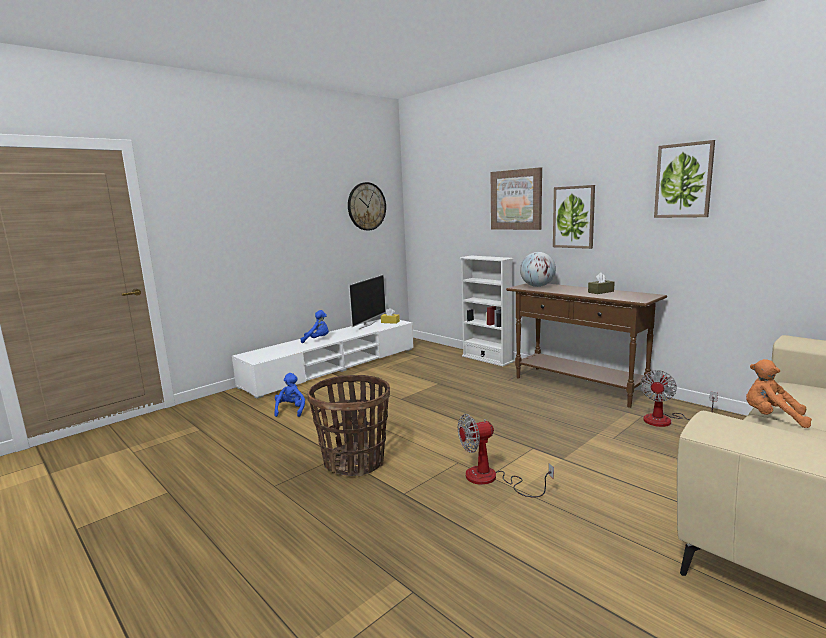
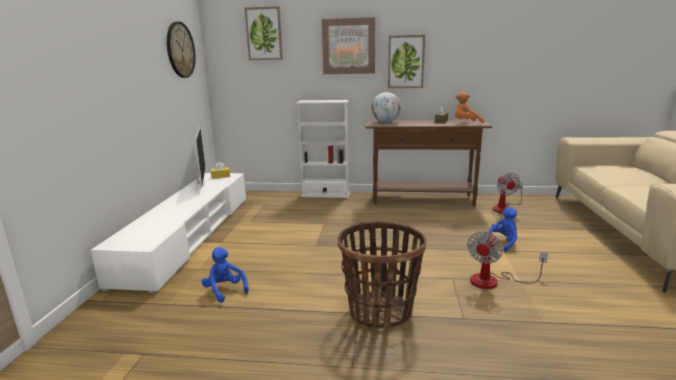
camera: 40 degrees left, 5 degrees up
blue plush toy [300,310,329,343] -> blue plush toy moved to [488,207,517,252]
picture [654,140,715,218] -> picture moved to [245,6,283,60]
orange plush toy [746,359,812,428] -> orange plush toy moved to [455,92,484,123]

